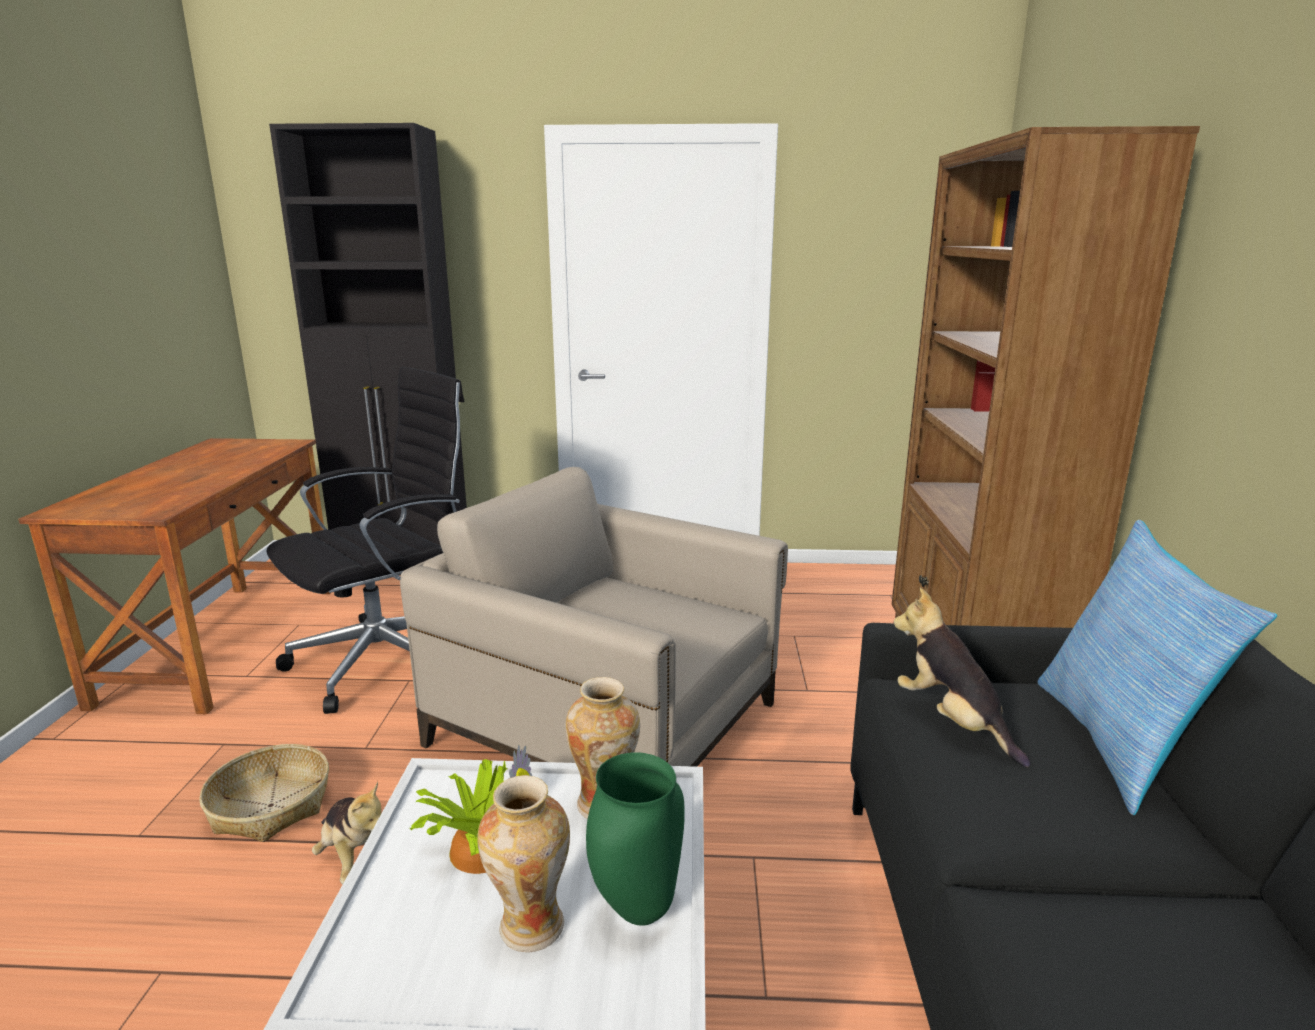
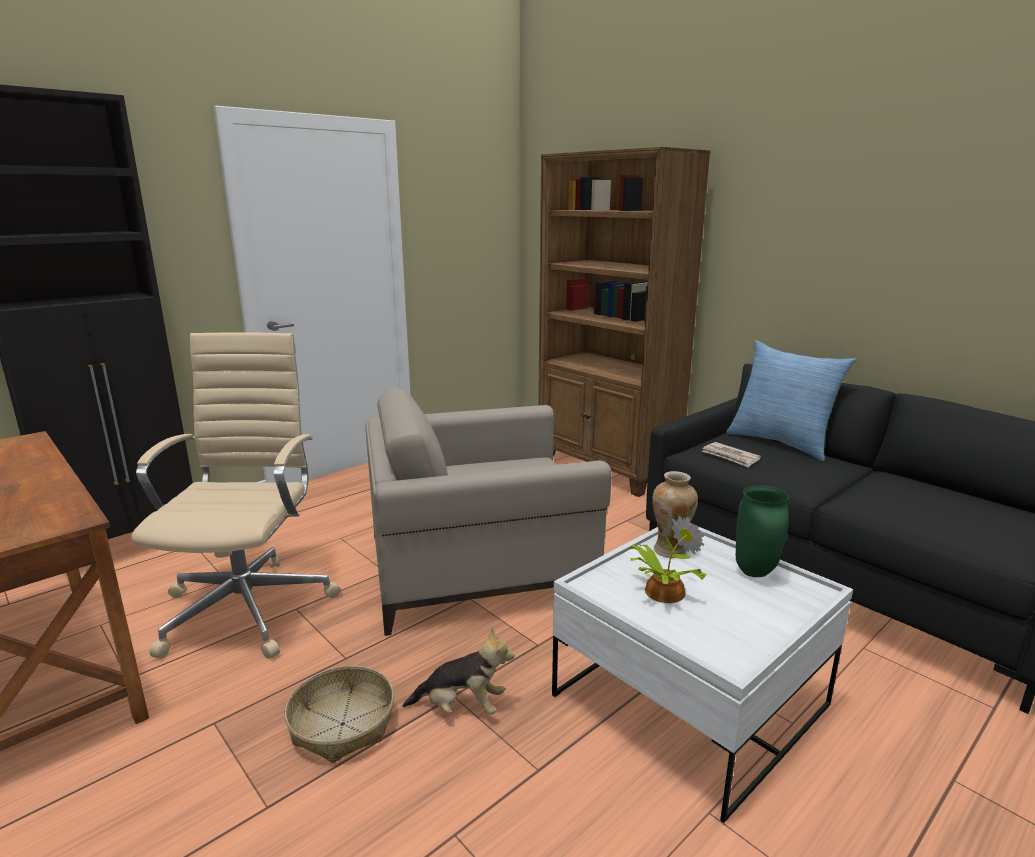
camera: 45 degrees left, 0 degrees up
black office chair [267,367,464,714] -> beige office chair [131,333,341,659]
vase [477,775,570,952] -> none
plush toy [894,588,1031,767] -> newspaper [702,442,761,468]

